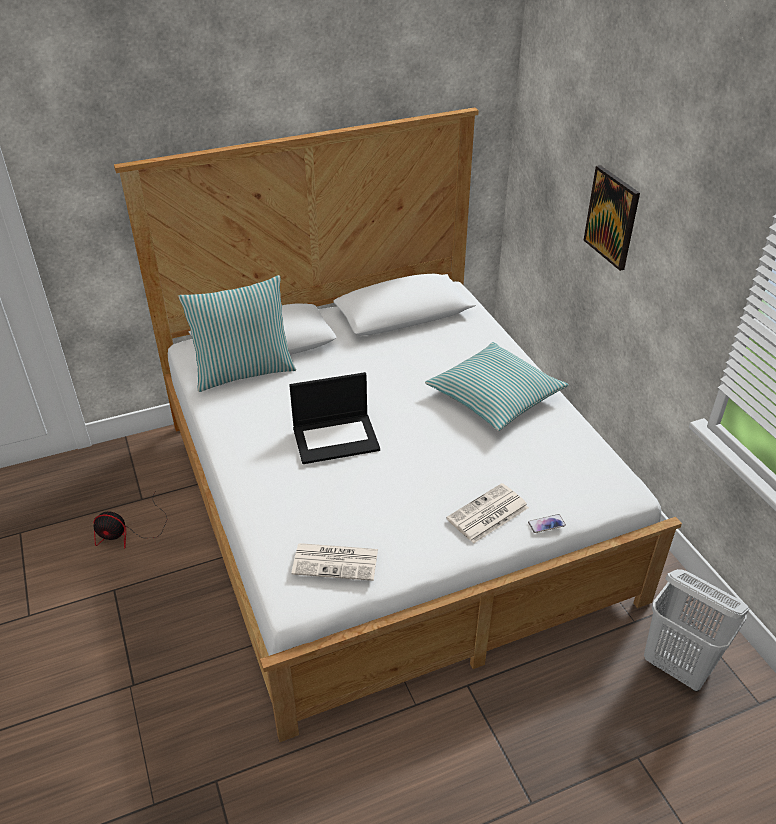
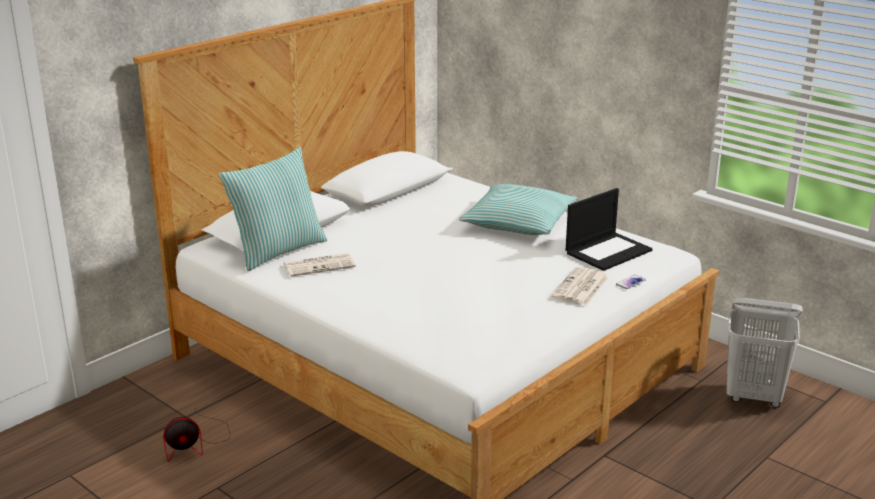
camera: 25 degrees left, 15 degrees down
laptop [289,372,380,464] -> laptop moved to [566,188,653,271]
newspaper [291,543,378,581] -> newspaper moved to [284,253,356,277]
picture [583,165,640,271] -> none

